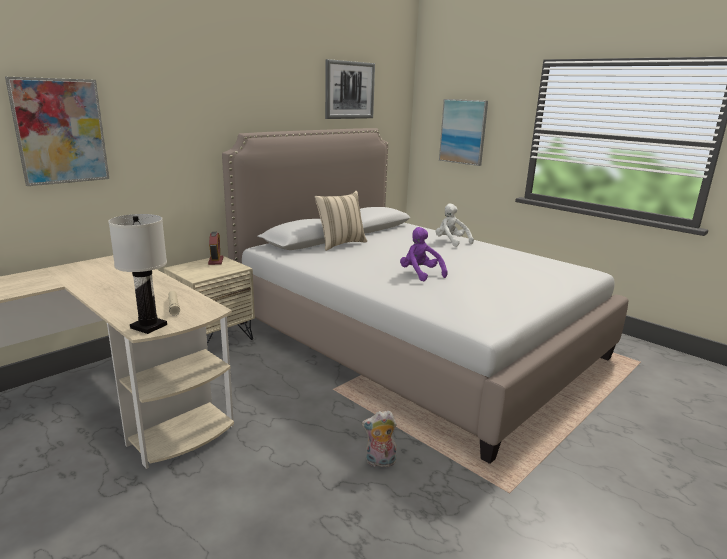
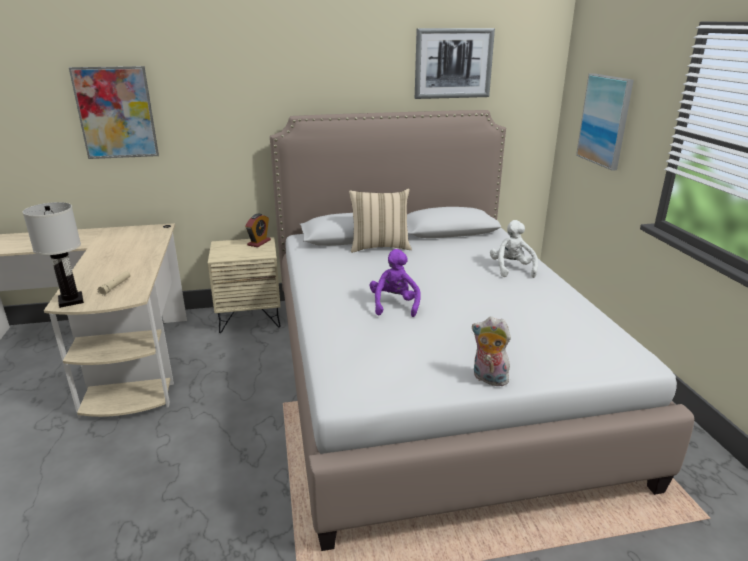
camera: 35 degrees right, 5 degrees up
plush toy [362,411,397,467] -> plush toy moved to [472,316,511,386]

